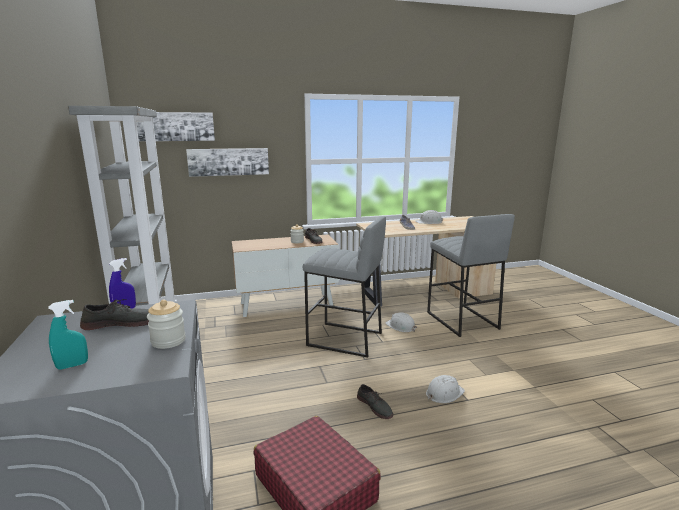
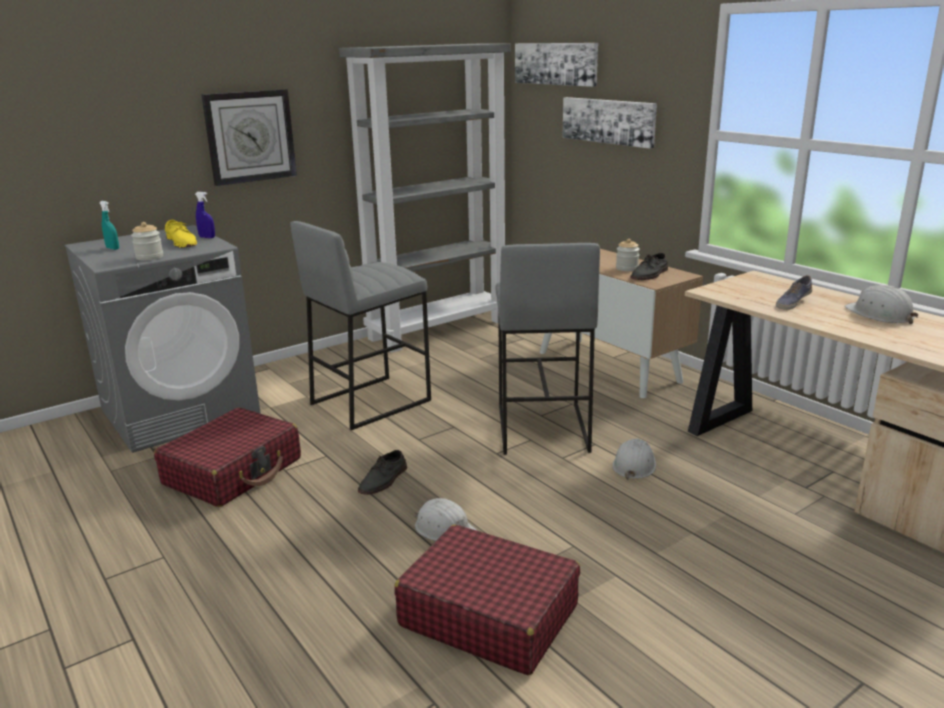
camera: 70 degrees right, 5 degrees up
grey shoe [80,299,149,330] -> yellow shoe [165,220,197,248]
grey stool [427,214,515,337] -> grey stool moved to [290,221,431,430]
none -> wall clock [201,89,297,186]
none -> red suitcase [394,524,580,675]

